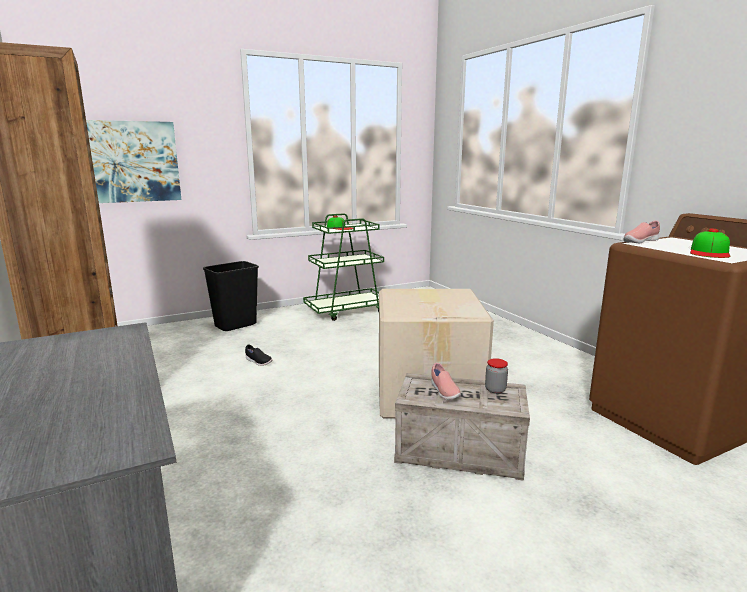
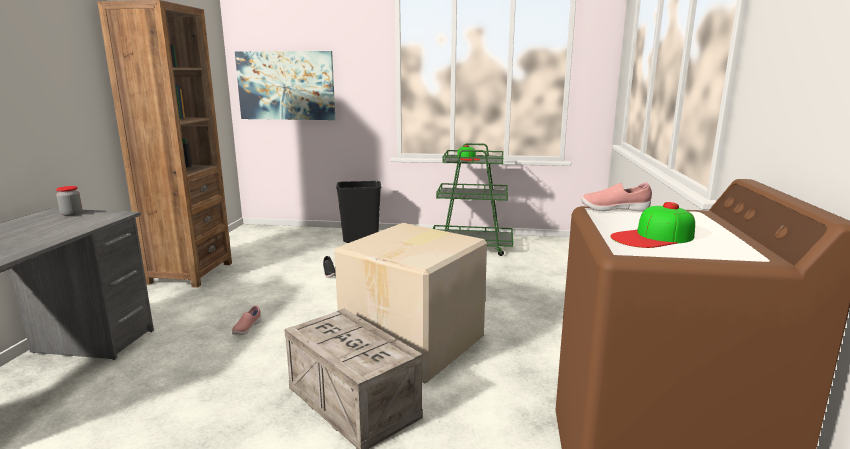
camera: 35 degrees right, 0 degrees up
pink shoe [431,363,461,400] -> pink shoe moved to [232,305,262,335]
jar [485,358,508,394] -> jar moved to [56,186,82,216]

